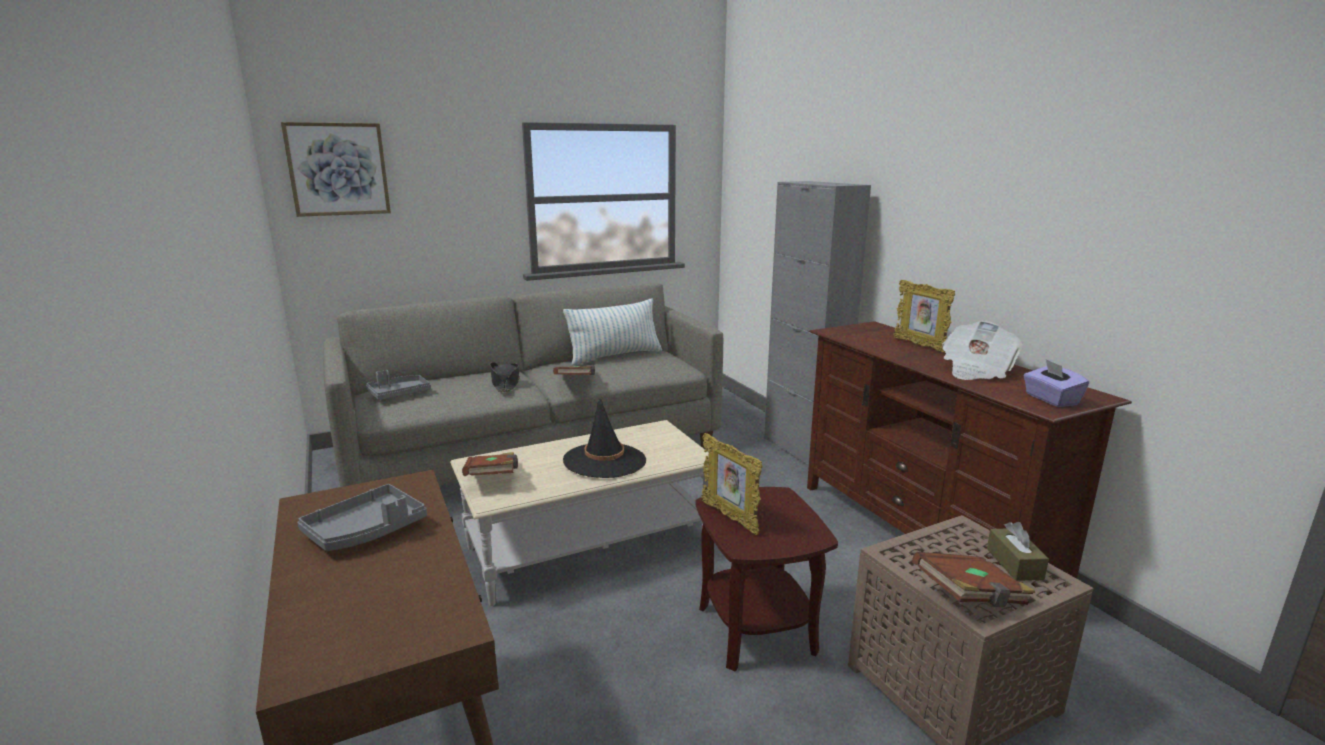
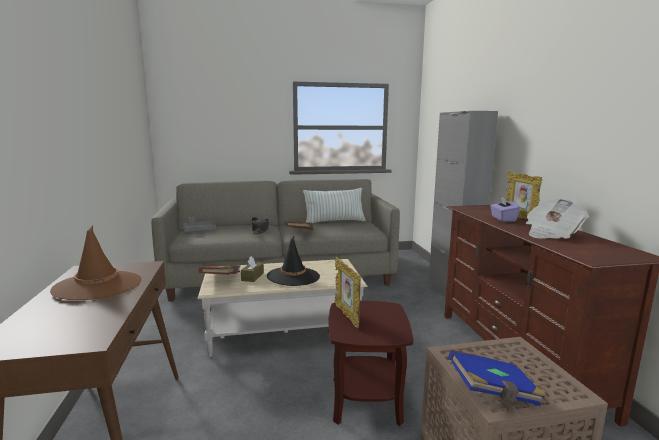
camera: 15 degrees right, 5 degrees down
picture [281,122,391,217] -> none
grey tray [297,484,427,551] -> brown hat [50,225,142,300]
brown book [912,552,1035,607] -> blue book [449,350,547,406]
brown tissue box [987,522,1049,581] -> brown tissue box moved to [241,256,264,282]
purple tissue box [1024,359,1089,407] -> purple tissue box moved to [490,197,520,222]

